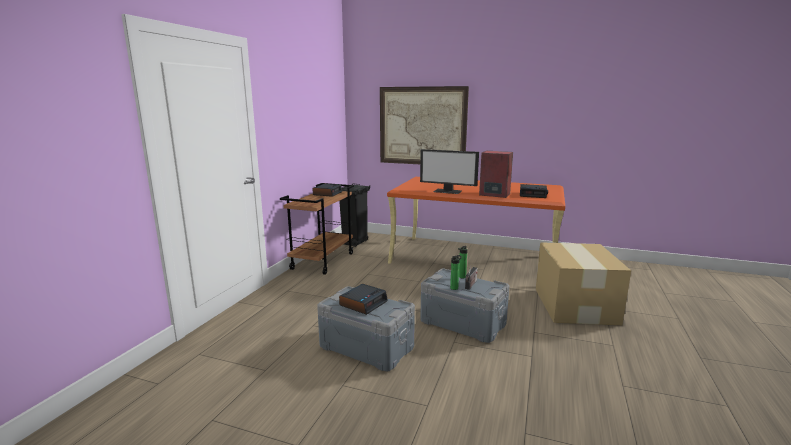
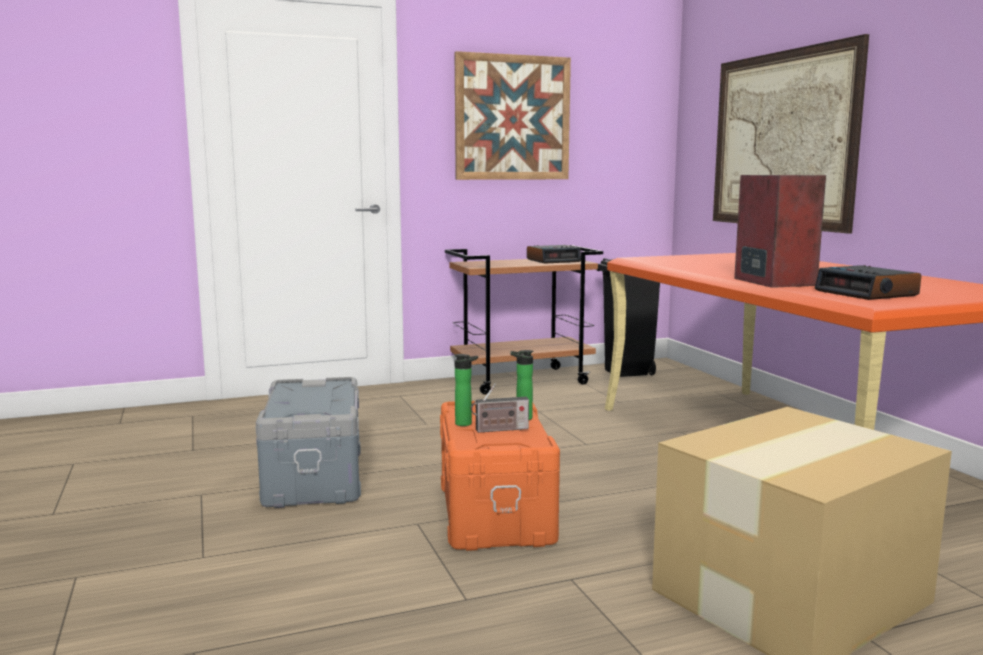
camera: 50 degrees right, 5 degrees down
alarm clock [339,284,388,315] -> none
monitor [420,149,479,194] -> none
grey storage box [420,269,509,343] -> orange storage box [440,401,560,551]
none -> picture [455,51,571,180]

